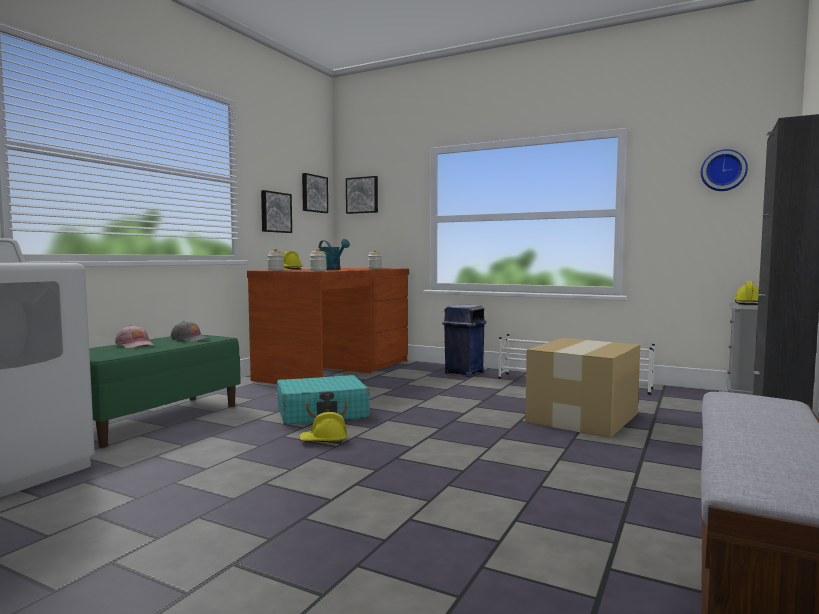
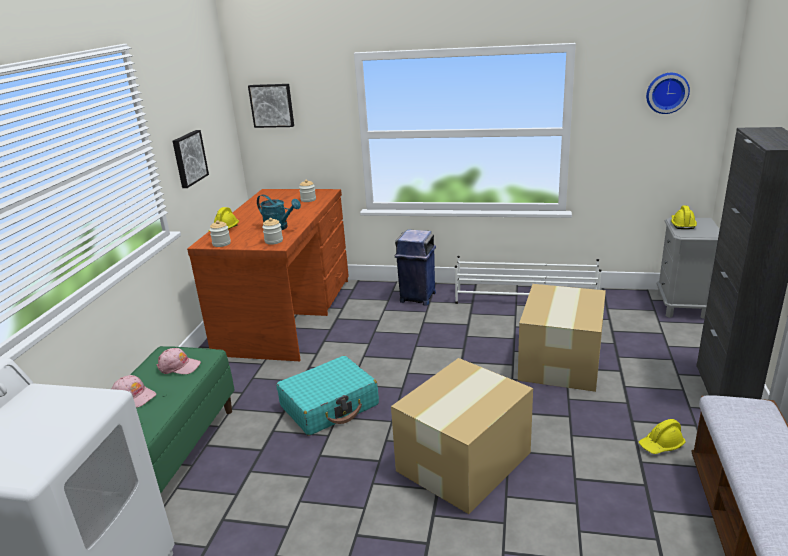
camera: 15 degrees left, 20 degrees up
grey cap [171,321,210,342] -> pink cap [157,348,201,374]
yellow hard hat [299,412,347,444] -> yellow hard hat moved to [639,419,686,454]
picture [302,173,328,213] -> none
none -> cardboard box [391,358,533,514]

